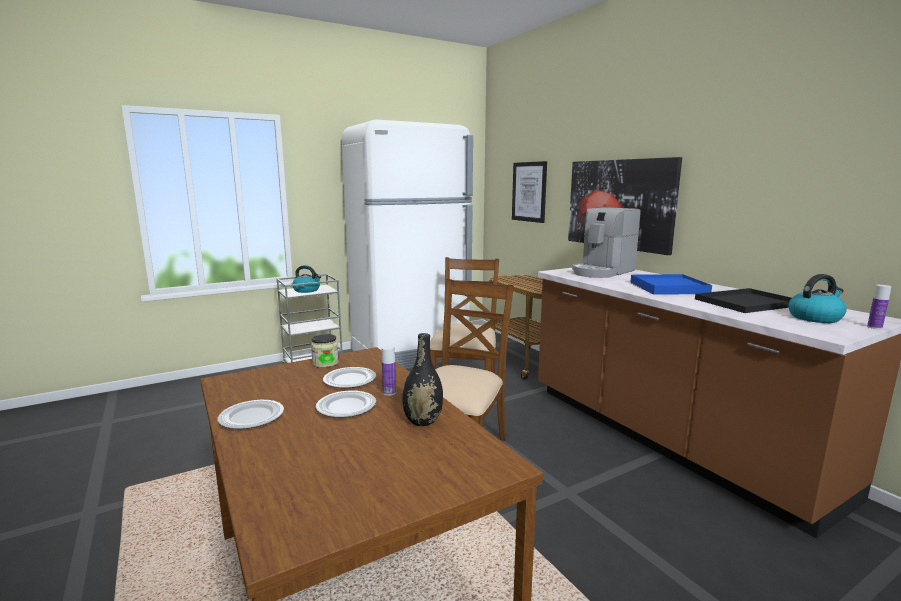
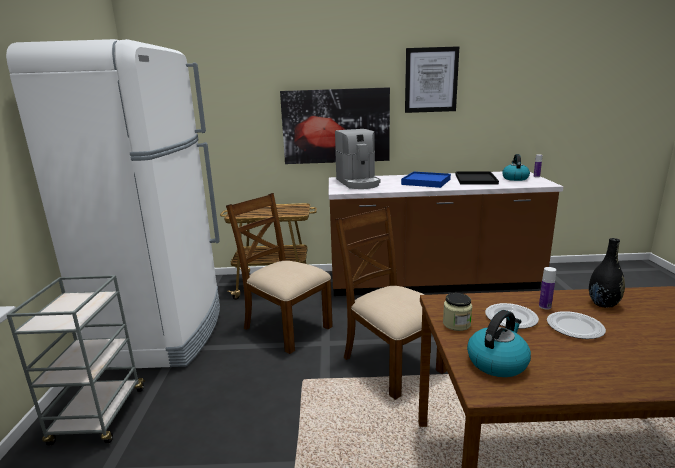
camera: 60 degrees left, 5 degrees up
plate [217,400,284,429] -> none
kettle [292,265,321,293] -> kettle moved to [467,310,531,377]
picture [512,161,547,223] -> picture moved to [405,46,459,113]

